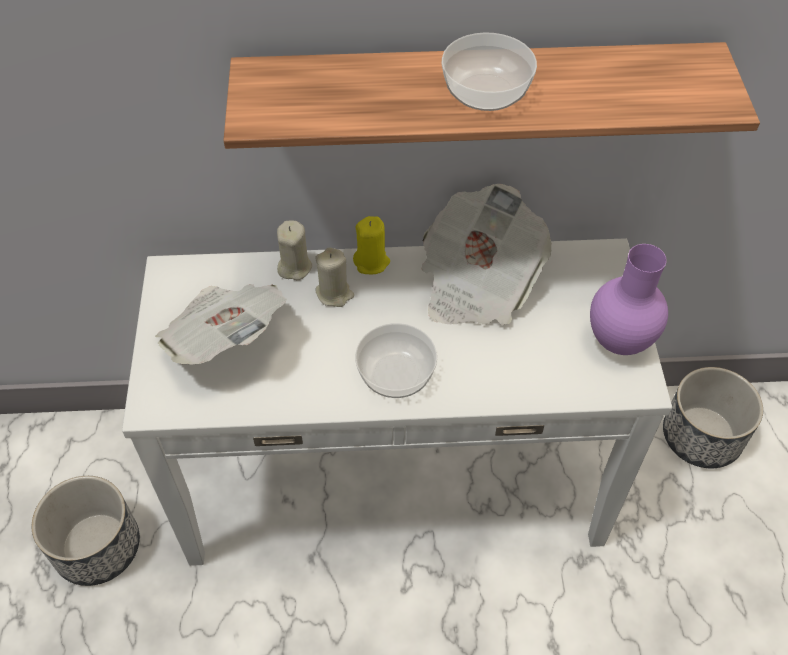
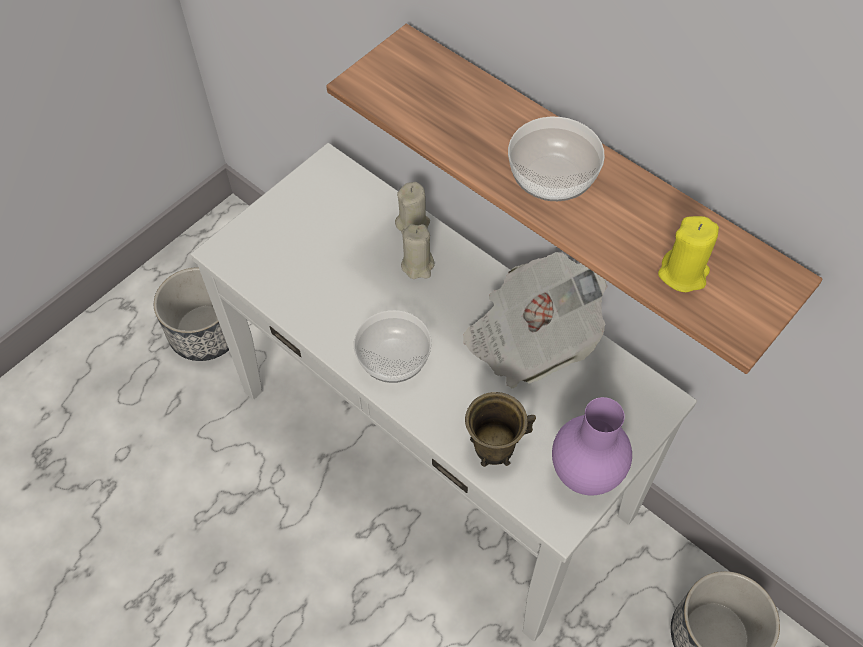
camera: 45 degrees right, 5 degrees up
newspaper [155,284,287,365] -> none
yellow candle [353,216,390,274] -> yellow candle moved to [658,216,719,292]
none -> brown mug [465,392,536,467]

